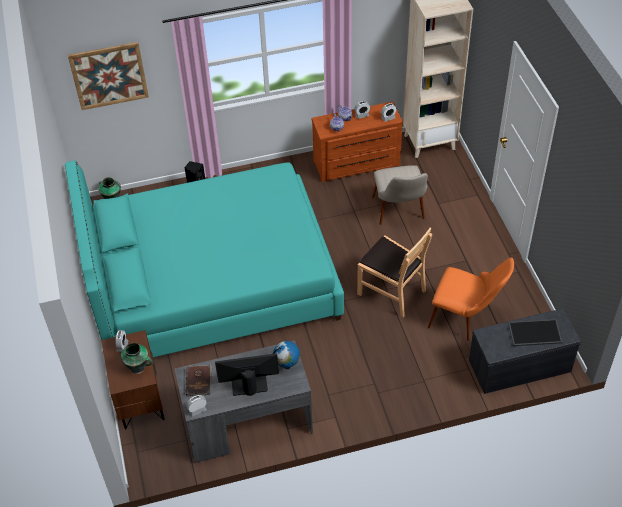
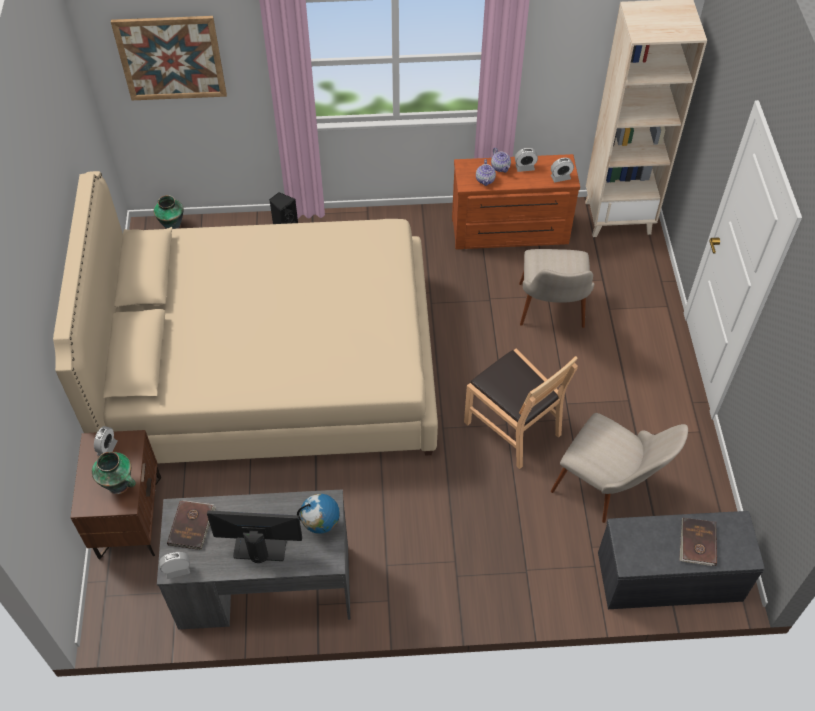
camera: 10 degrees right, 5 degrees up
turquoise bed [65,161,344,357] -> beige bed [53,171,438,464]
orange chair [428,258,514,341] -> beige chair [551,413,688,523]
tray [508,319,563,346] -> brown book [679,518,717,566]

